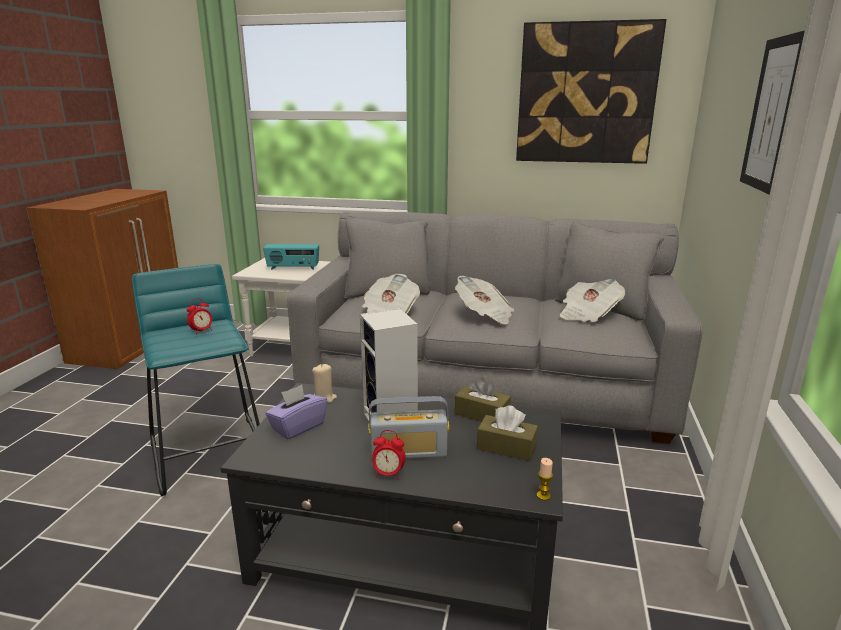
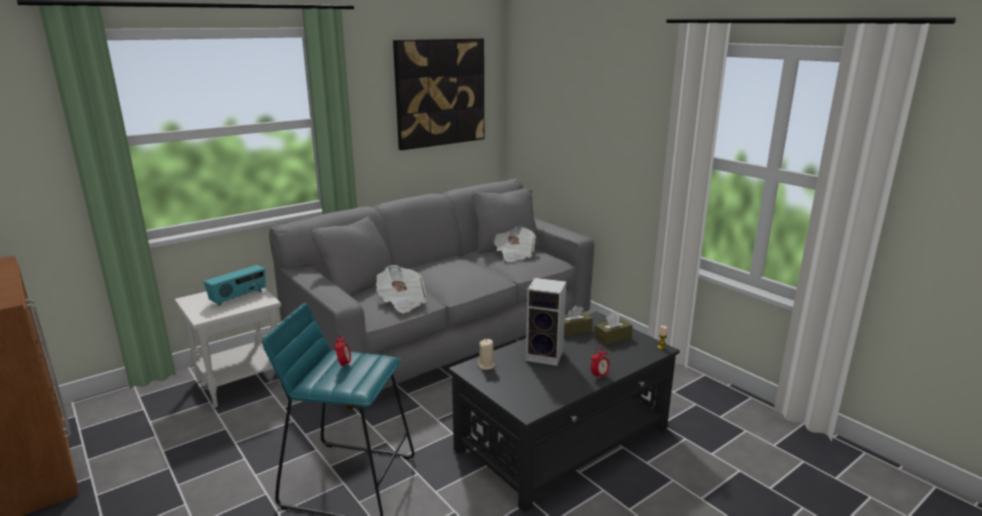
camera: 50 degrees left, 0 degrees up
purple tissue box [265,385,328,440] -> none
radio [369,396,449,459] -> none
newspaper [455,276,514,325] -> none
picture [740,30,805,195] -> none

